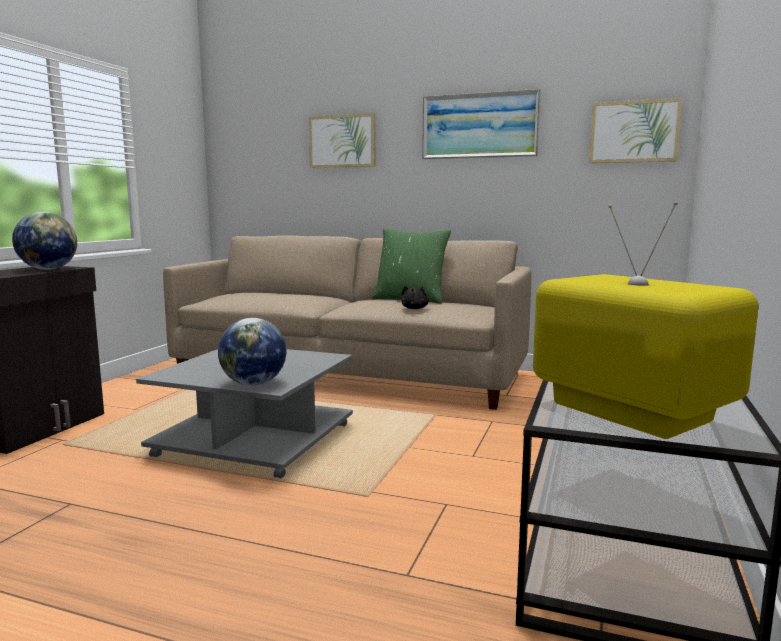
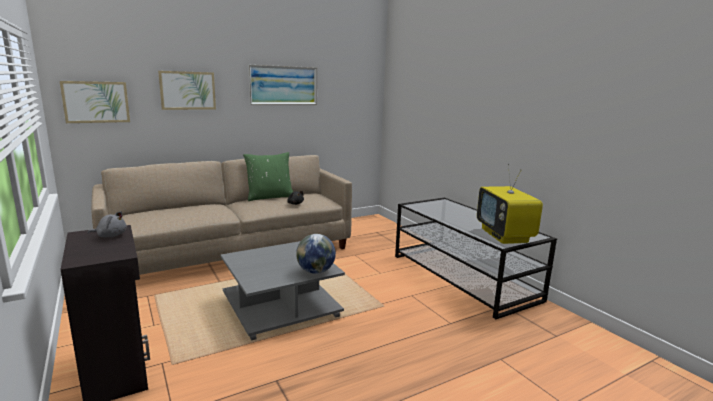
camera: 50 degrees left, 5 degrees up
globe [12,212,77,270] -> grey plush toy [87,211,127,237]
television [533,201,758,439] -> television turned 105 degrees counterclockwise [477,164,543,244]
picture [589,98,682,163] -> picture moved to [60,81,130,123]

